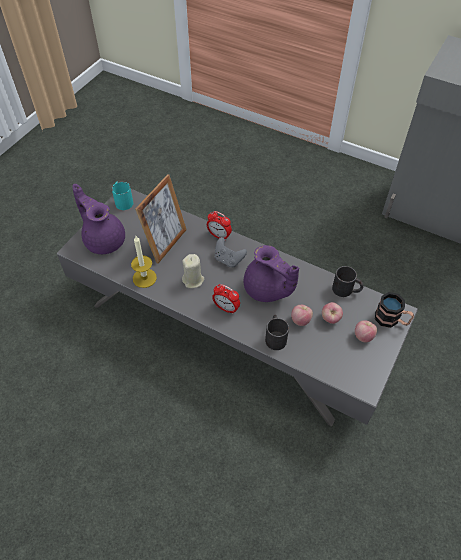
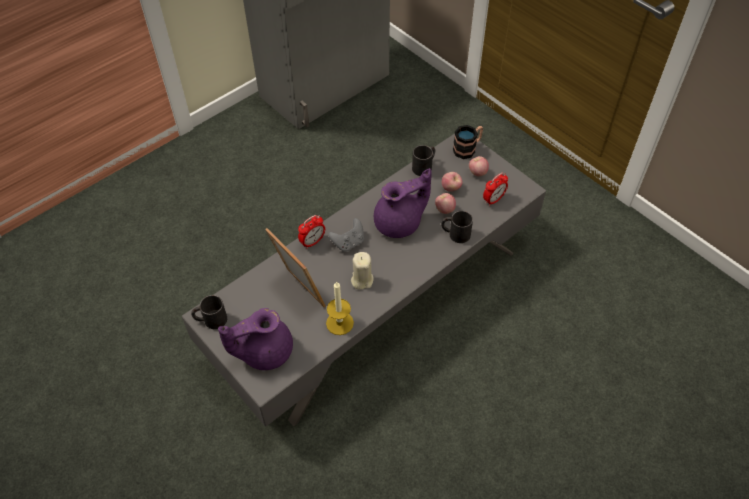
camera: 70 degrees left, 0 degrees up
turquoise mug [112,182,133,210] -> black mug [191,295,227,329]
alarm clock [212,284,240,314] -> alarm clock moved to [483,172,508,206]

